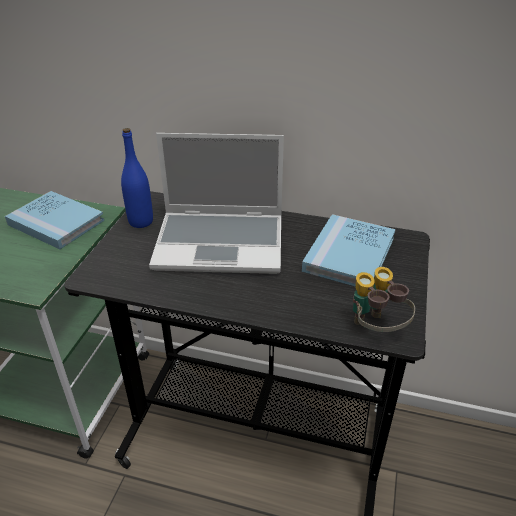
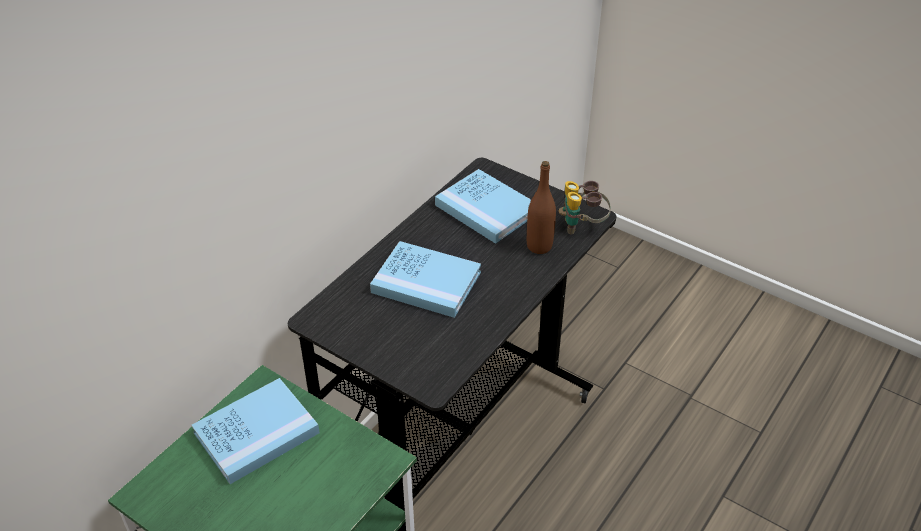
camera: 70 degrees left, 5 degrees up
blue bottle [121,128,153,228] -> none
laptop [149,133,284,274] -> blue book [370,241,481,318]
none -> brown bottle [527,161,556,254]

